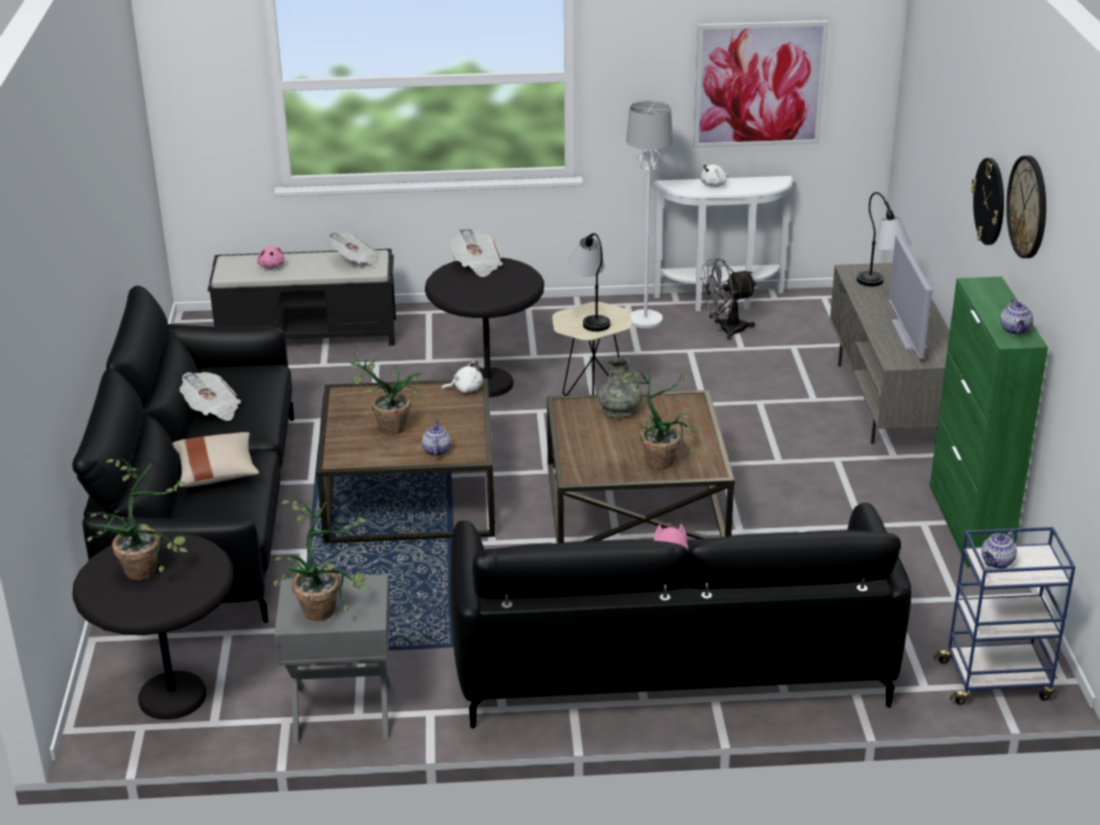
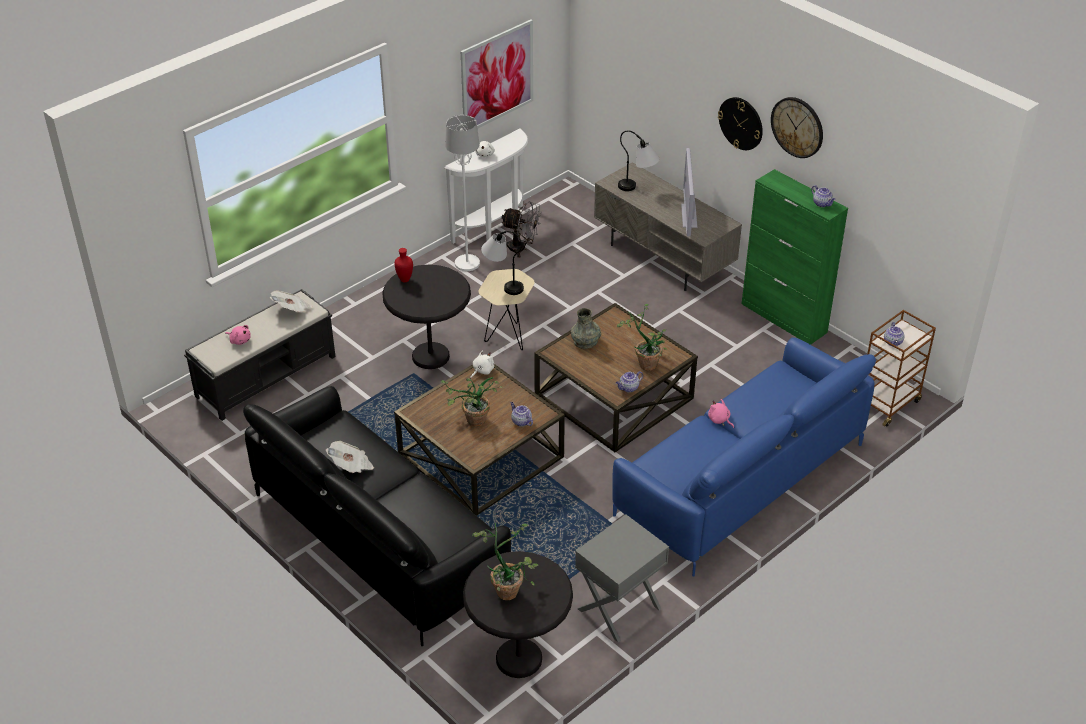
camera: 40 degrees left, 10 degrees up
beige pillow [172,432,259,487] -> none
potted plant [273,499,370,621] -> none
newspaper [450,228,503,277] -> red vase [394,248,413,282]
black sofa [450,503,911,729] -> blue sofa [612,337,876,576]
grey fan [700,259,757,340] -> grey fan turned 105 degrees counterclockwise [501,201,542,258]
television [889,234,932,359] -> television turned 45 degrees clockwise [681,148,697,236]
blue cart [933,527,1075,705] -> brown cart [867,310,936,427]
none -> teapot [616,371,643,393]

